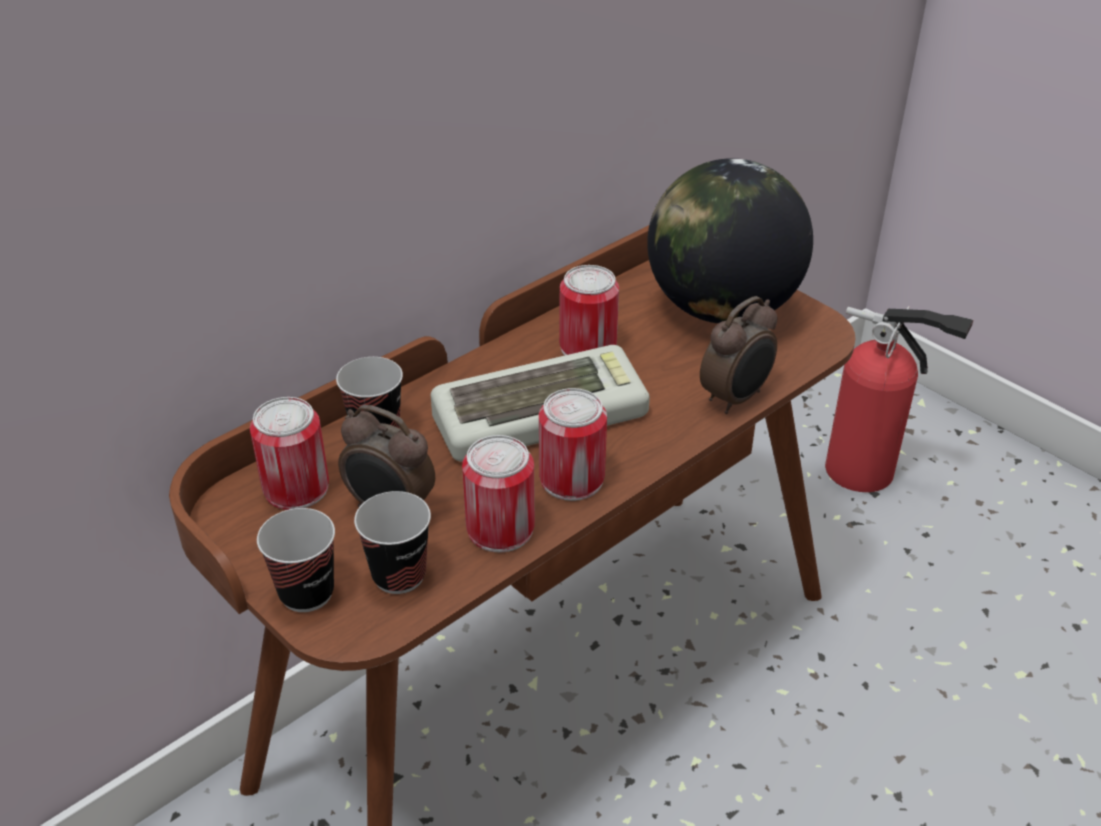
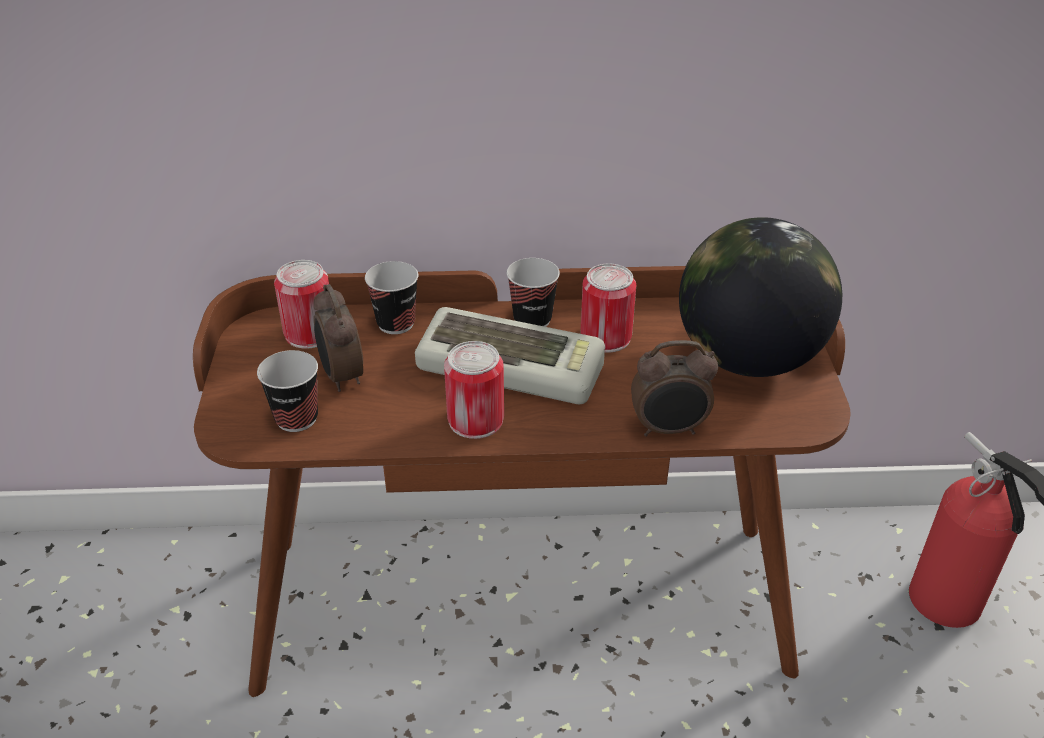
camera: 40 degrees right, 0 degrees up
cup [257,508,335,612] -> cup moved to [506,258,560,327]
can [462,435,535,553] -> none

